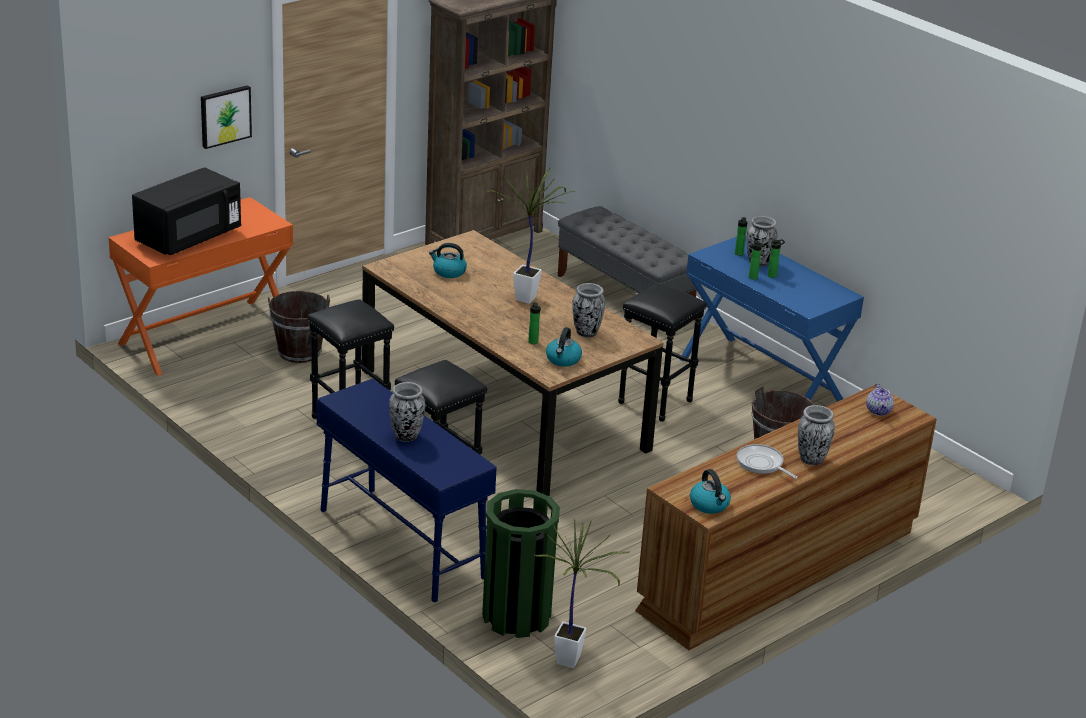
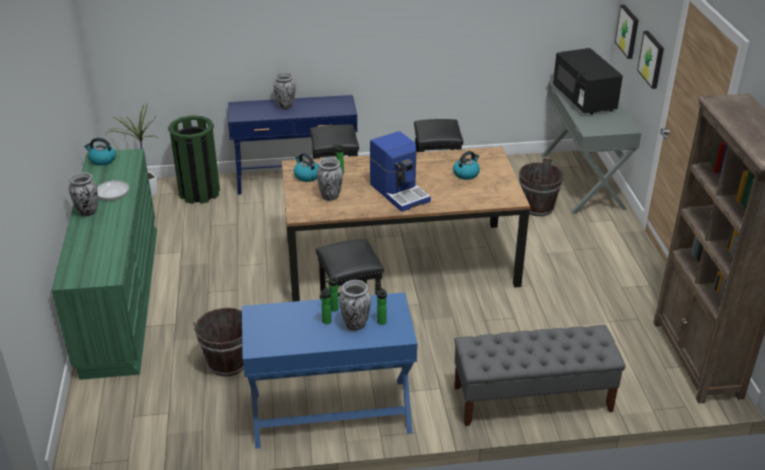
camera: 125 degrees right, 5 degrees up
orange console table [108,197,293,376] -> grey console table [541,81,642,214]
potted plant [486,168,575,304] -> coffee machine [370,131,431,212]
brown dresser [635,385,937,650] -> green dresser [52,149,157,380]
teapot [866,383,894,416] -> none
none -> picture [615,5,639,59]

